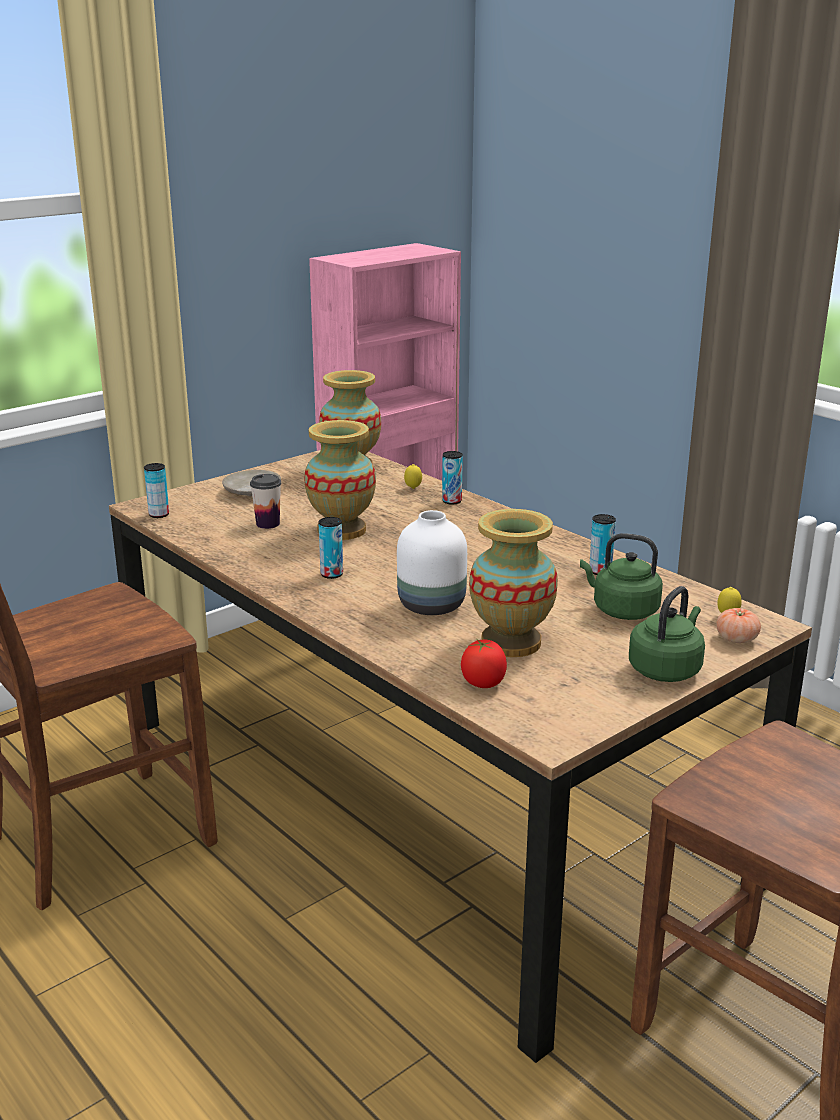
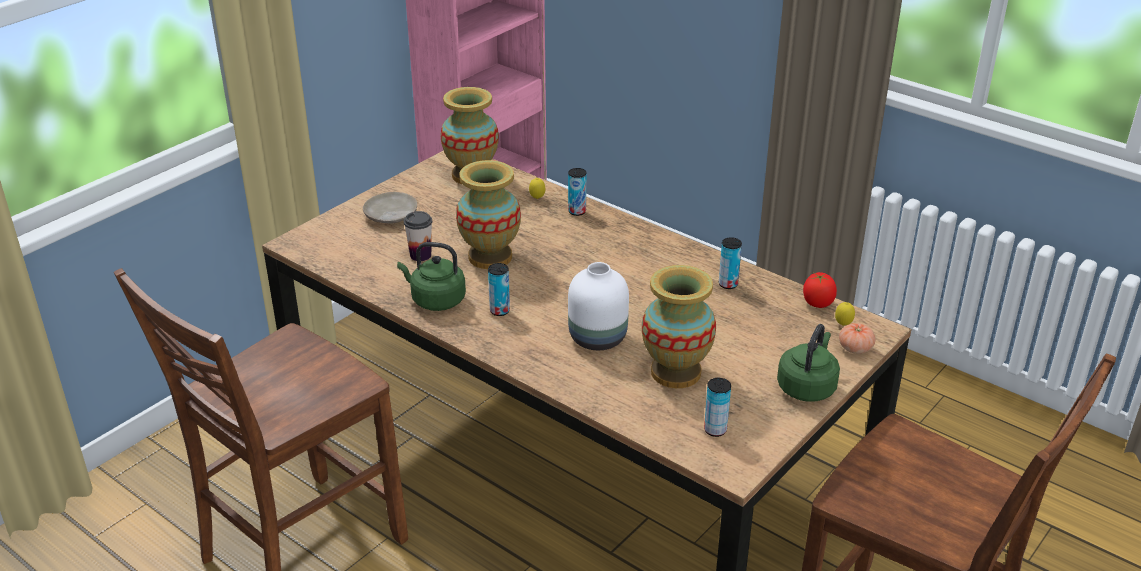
camera: 10 degrees left, 10 degrees up
can [144,463,169,518] -> can moved to [704,378,731,437]
tomato [461,639,507,688] -> tomato moved to [803,272,837,308]
green kettle [580,533,663,620] -> green kettle moved to [397,242,466,311]

